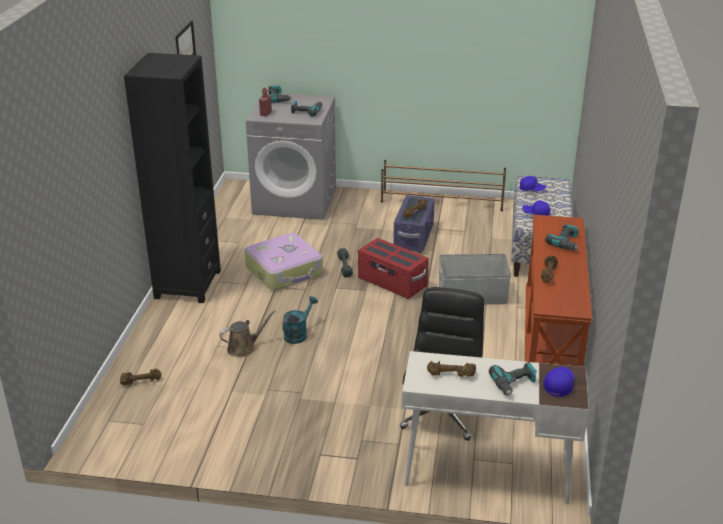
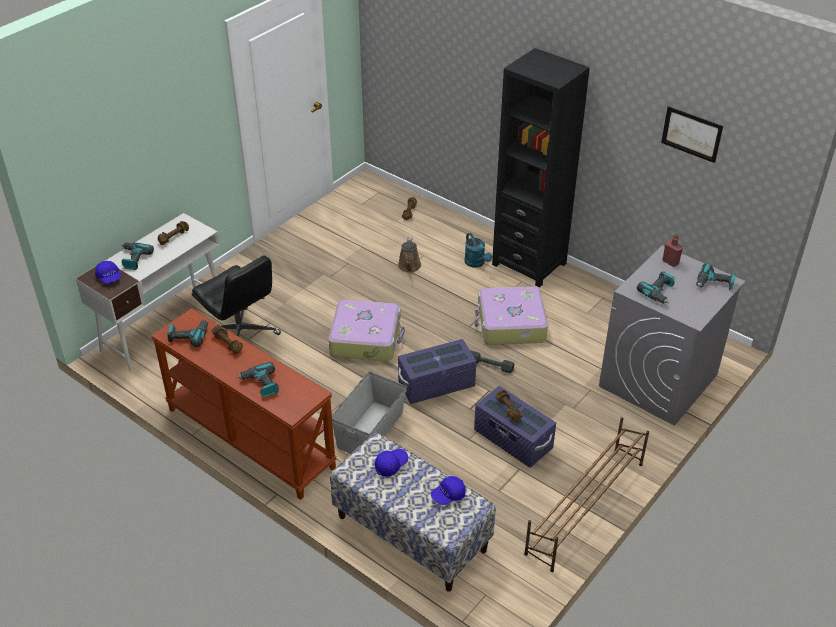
camera: 120 degrees right, 10 degrees up
turquoise watering can [282,296,318,344] -> turquoise watering can moved to [465,233,492,268]
red storage box [358,238,429,299] -> purple storage box [398,339,476,404]
none -> power drill [167,320,208,347]
none -> suitcase [329,300,405,361]

